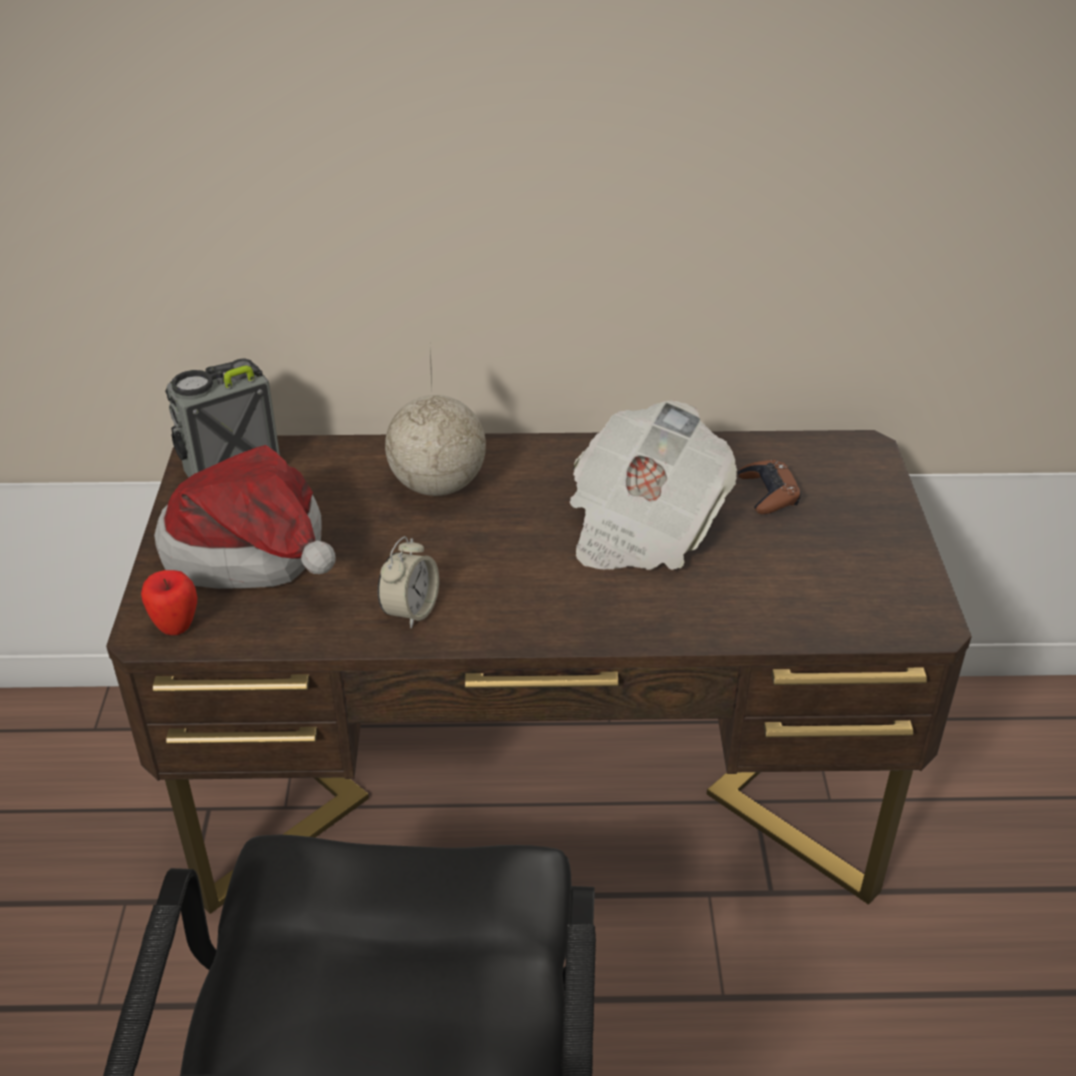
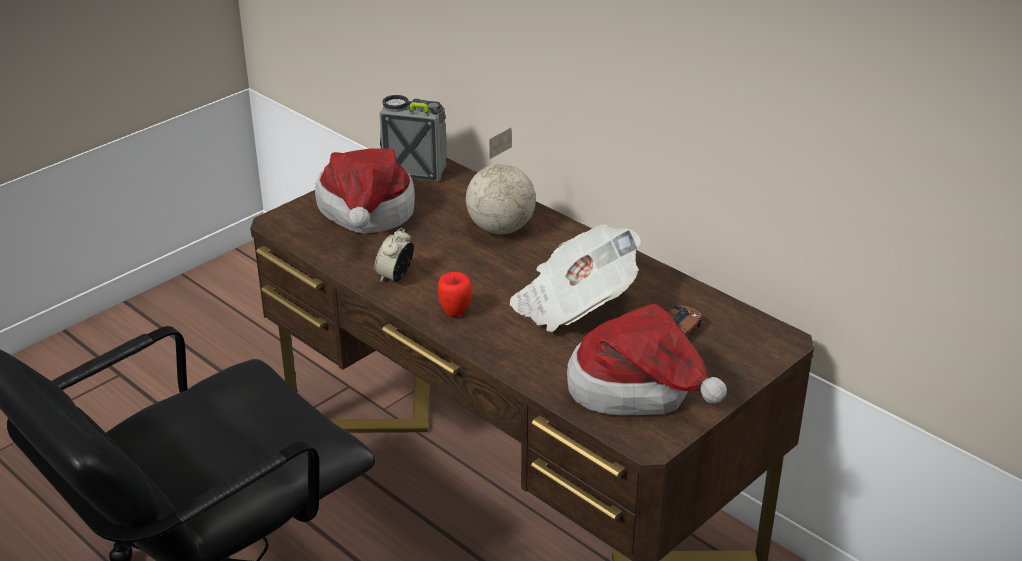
camera: 45 degrees right, 5 degrees down
apple [141,570,197,635] -> apple moved to [438,272,472,317]
alarm clock [378,536,439,629] -> alarm clock turned 135 degrees clockwise [374,228,414,282]
none -> hat [567,304,727,415]

